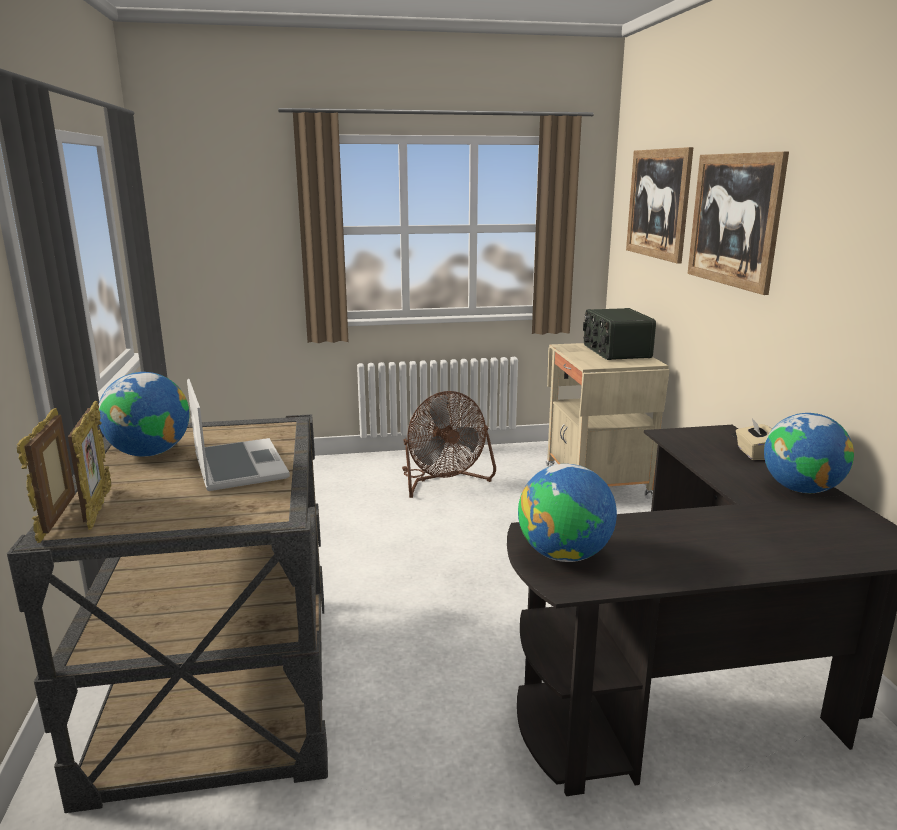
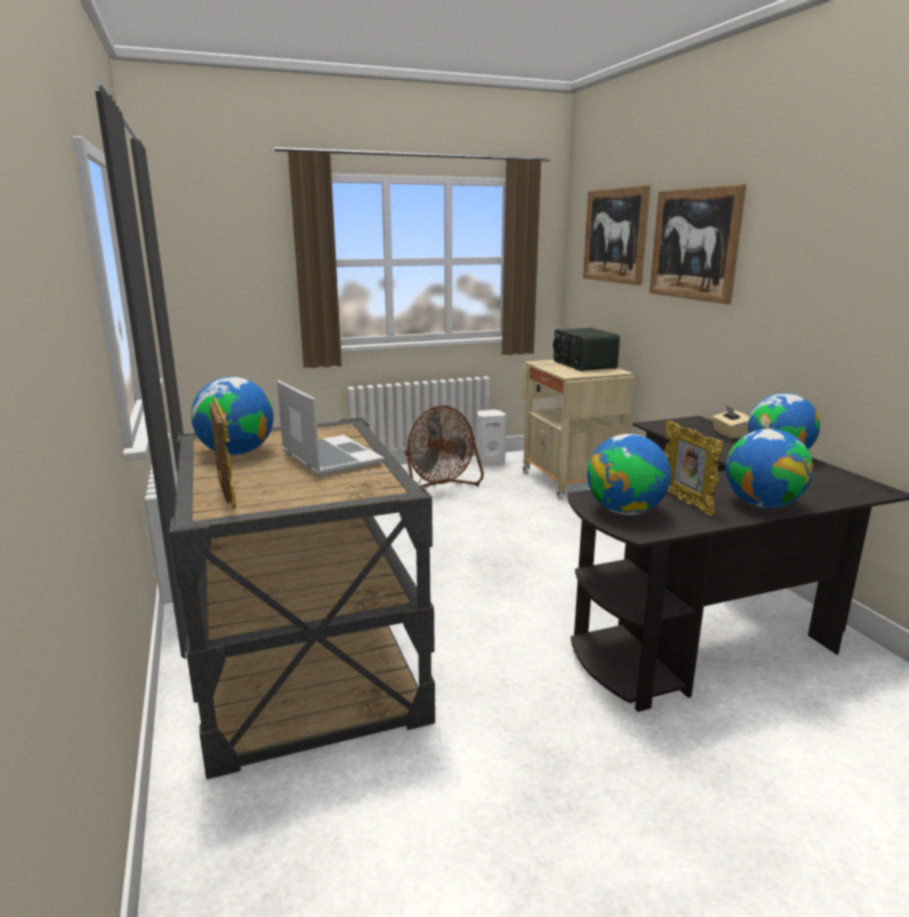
camera: 10 degrees left, 0 degrees up
picture frame [17,408,75,543] -> picture frame moved to [664,420,723,516]
none -> white speaker [477,410,506,466]
none -> globe [726,429,813,508]

